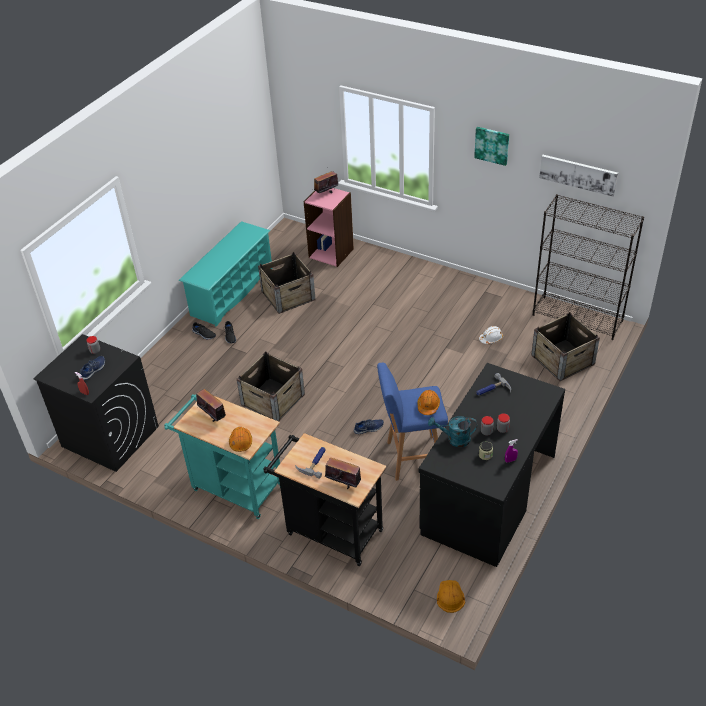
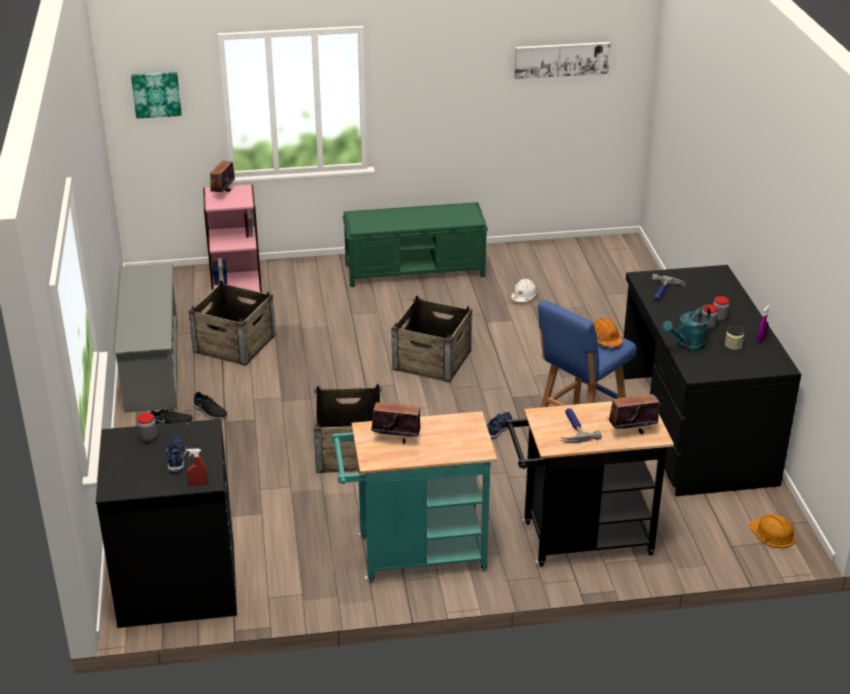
camera: 40 degrees left, 10 degrees down
turquoise shoe rack [179,221,273,327] -> grey shoe rack [113,263,178,413]
orange hard hat [229,427,252,452] -> none
picture [474,127,509,166] -> picture moved to [131,72,182,119]
crate [531,312,600,381] -> crate moved to [392,296,472,383]
black bookcase [533,194,644,340] -> none
none -> green bench [343,202,488,287]

